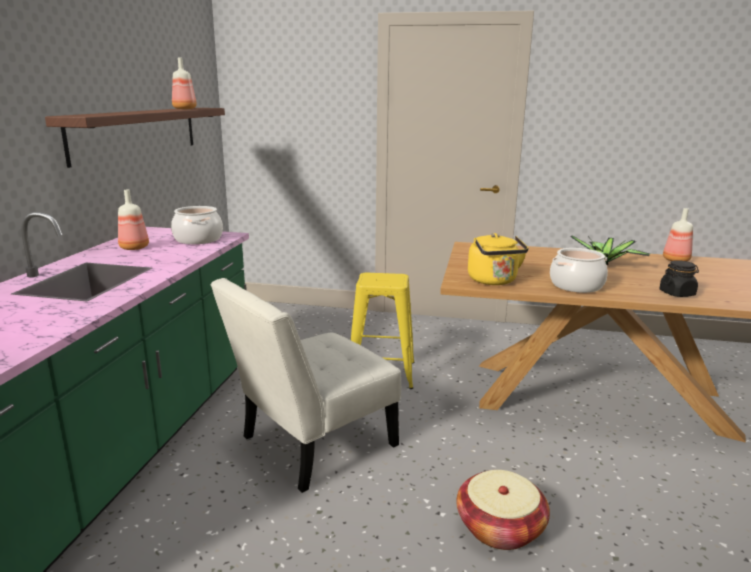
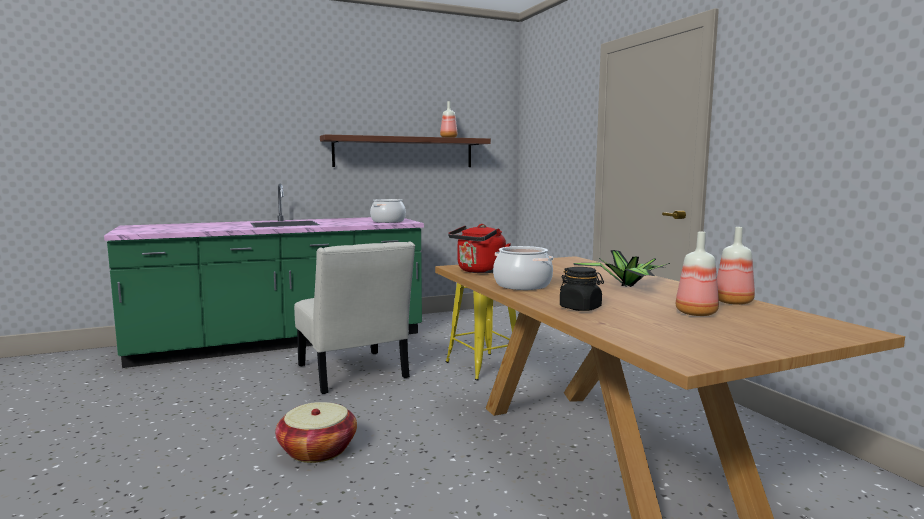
camera: 55 degrees right, 10 degrees down
bottle [118,189,149,250] -> bottle moved to [676,232,719,316]
white chair [211,278,401,493] -> white chair turned 135 degrees counterclockwise [294,242,415,394]
yellow kettle [468,233,528,285] -> red kettle [448,224,511,273]

